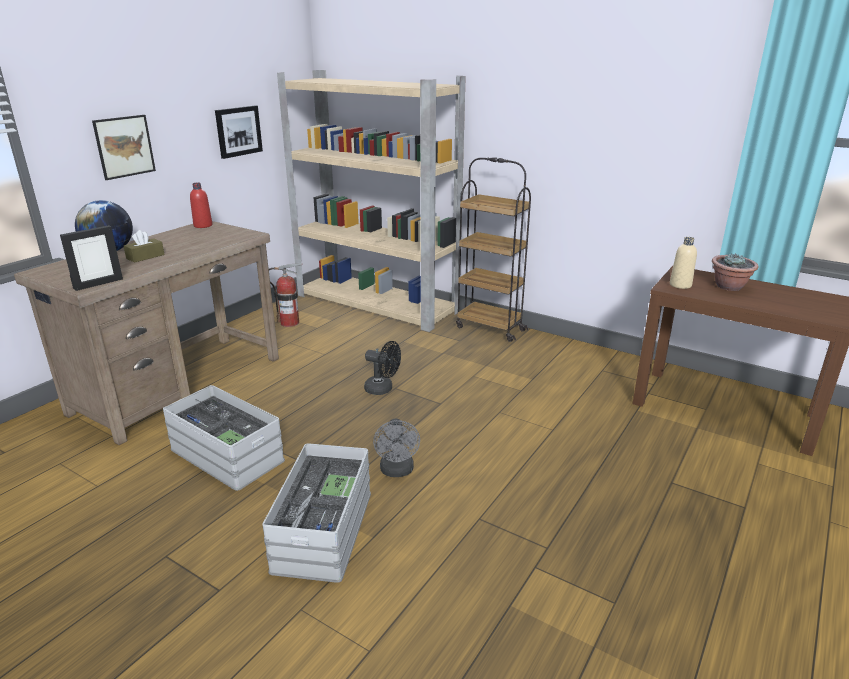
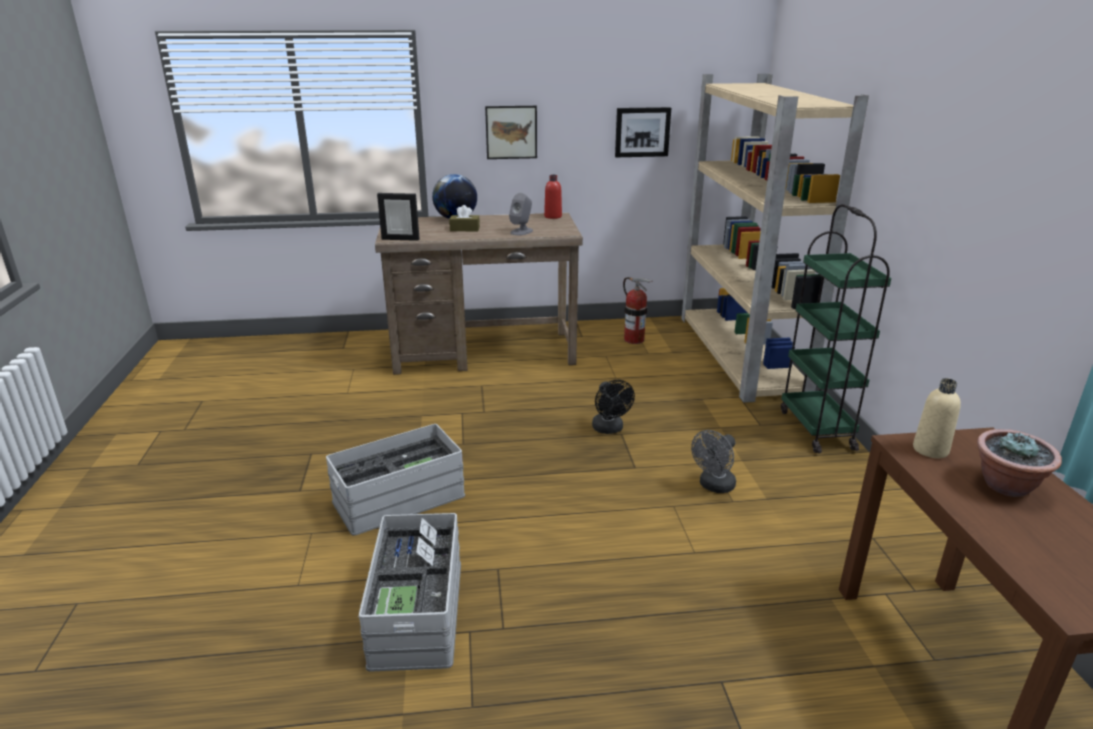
camera: 50 degrees right, 0 degrees up
grey storage box [163,385,285,491] -> grey storage box moved to [357,513,461,672]
grey fan [373,419,420,477] -> grey fan moved to [691,430,736,493]
brown cart [456,157,531,342] -> green cart [781,204,891,453]
none -> grey speaker [509,193,533,235]

